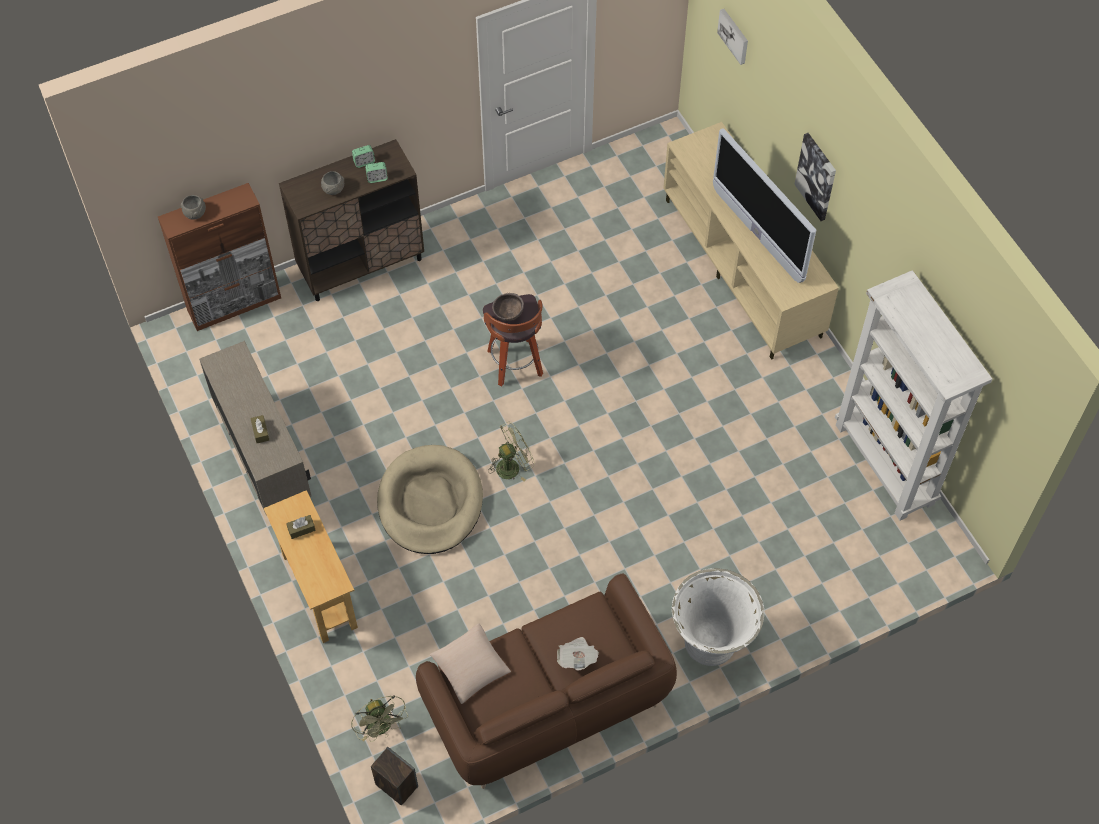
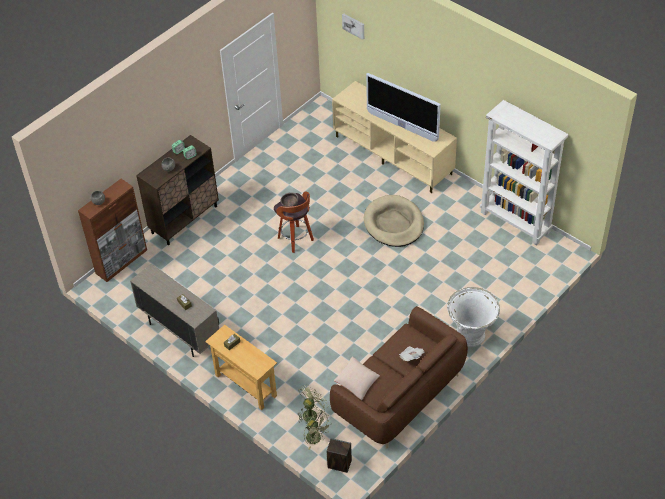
camera: 20 degrees left, 10 degrees down
beige dog bed [377,445,483,554] -> beige dog bed moved to [364,195,424,247]
green fan [488,422,535,482] -> green fan moved to [298,385,328,422]
picture [794,133,836,221] -> none

